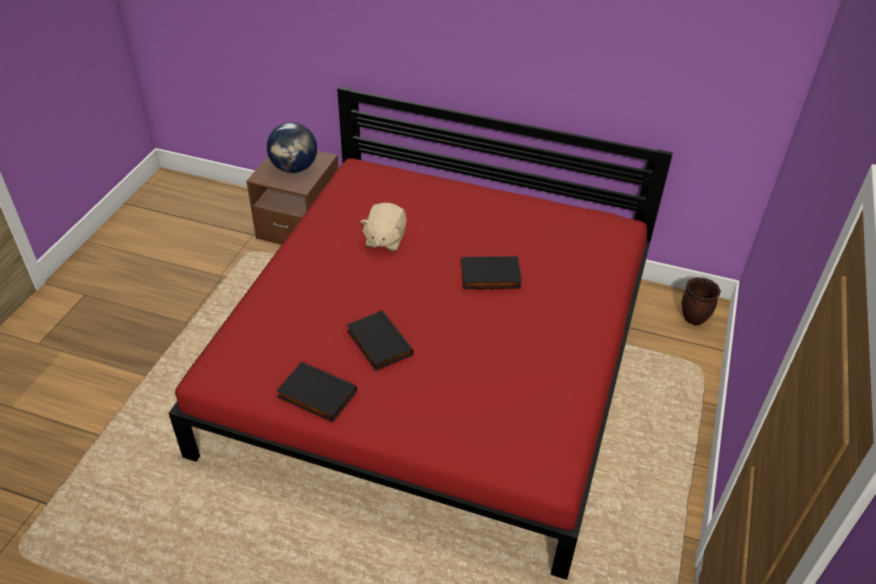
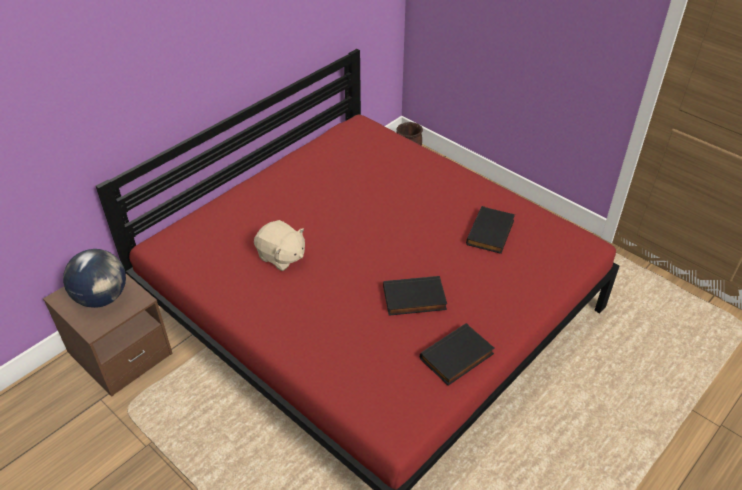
camera: 65 degrees left, 0 degrees up
black book [461,256,522,289] -> black book moved to [466,206,515,254]

